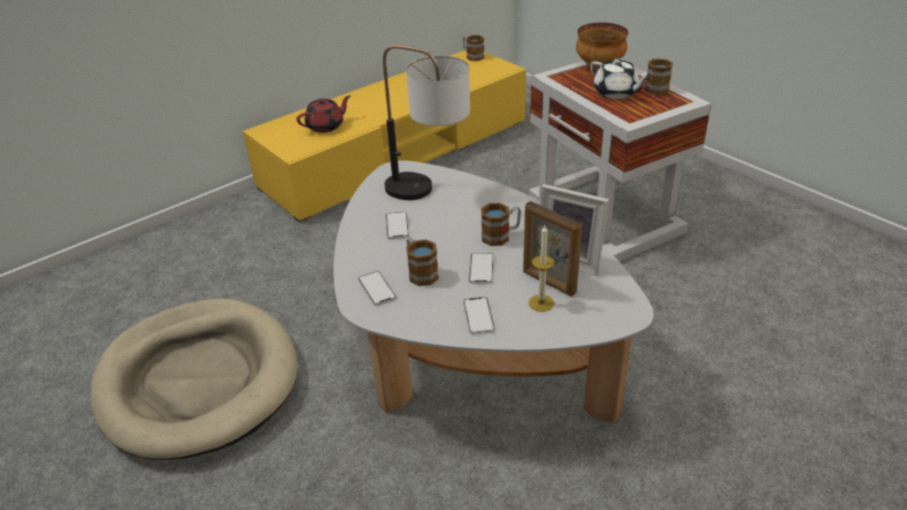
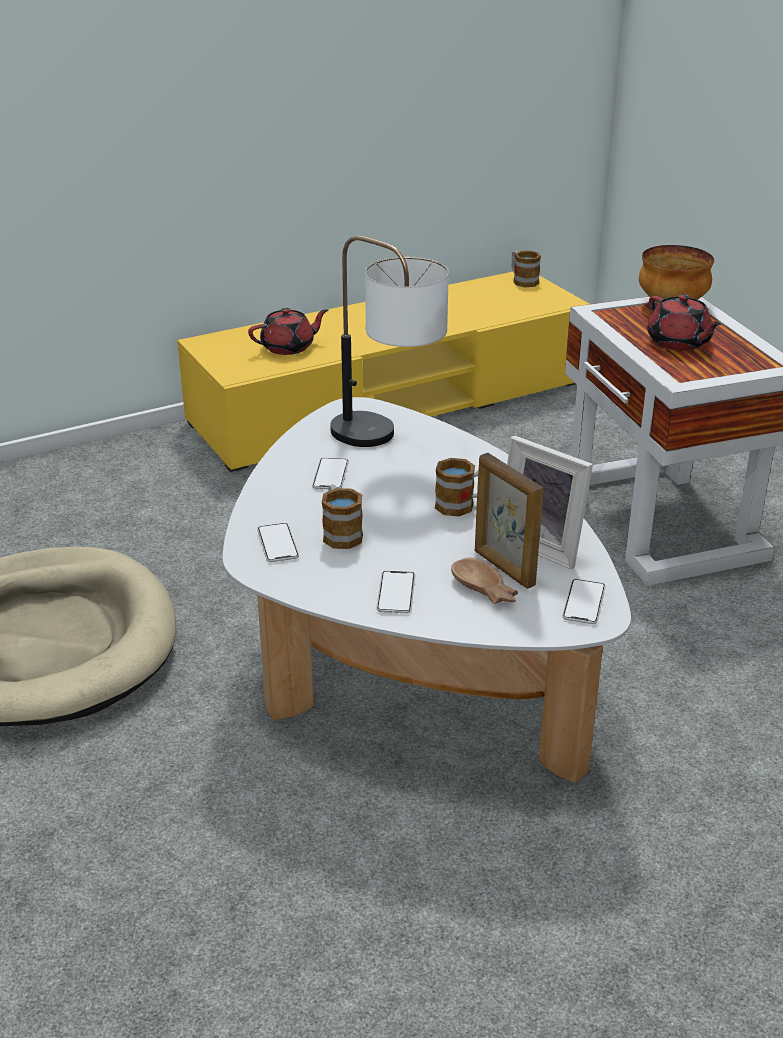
camera: 10 degrees right, 5 degrees down
phone [469,253,494,284] -> phone moved to [562,579,606,624]
candle [529,225,555,312] -> brown bowl [451,558,518,604]
white teapot [590,58,650,99] -> red teapot [647,294,721,351]
mug [645,58,673,95] -> none

